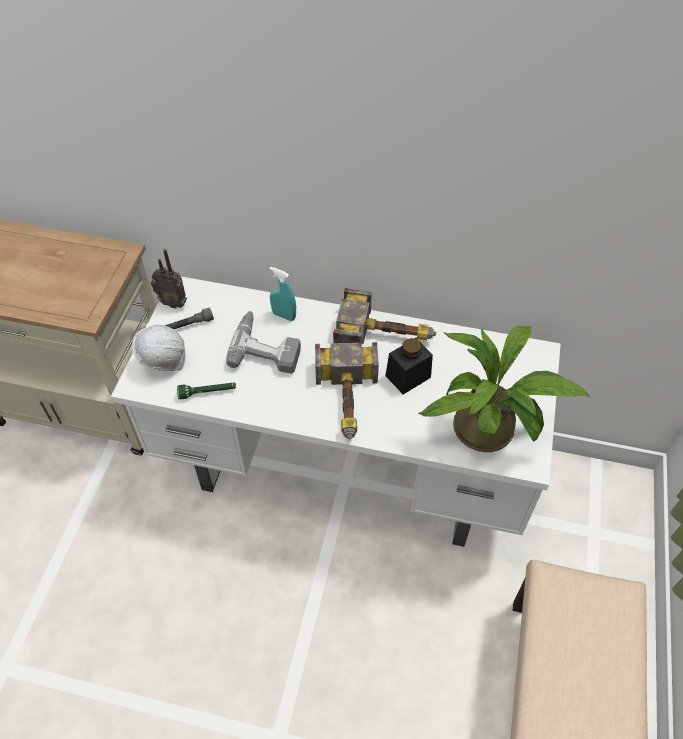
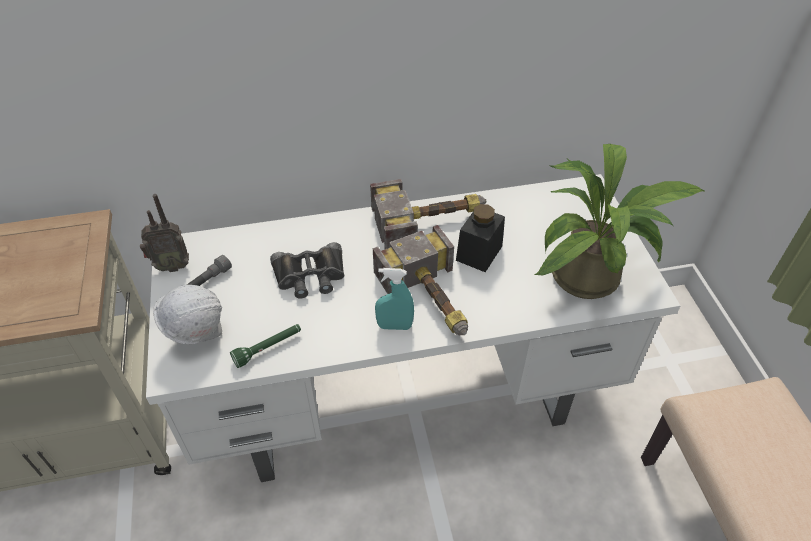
camera: 25 degrees left, 5 degrees down
power drill [226,311,301,373] -> black binoculars [270,242,344,299]
turquoise spray bottle [270,267,296,321] -> turquoise spray bottle moved to [375,268,414,330]

